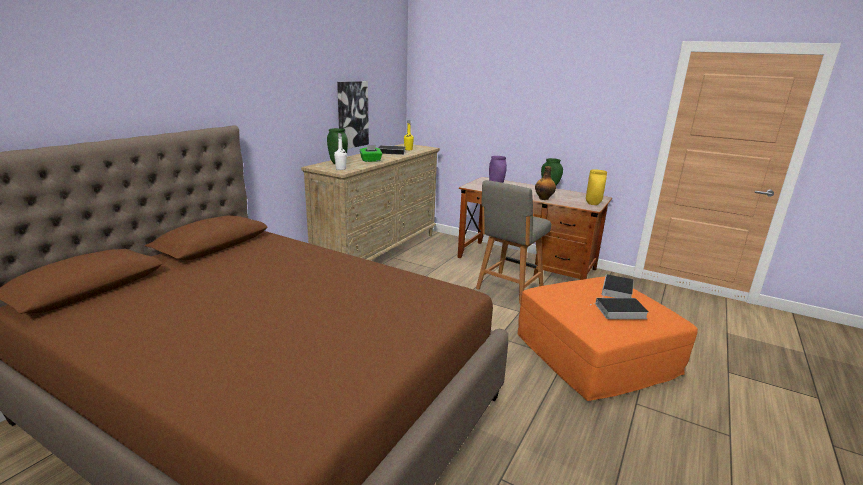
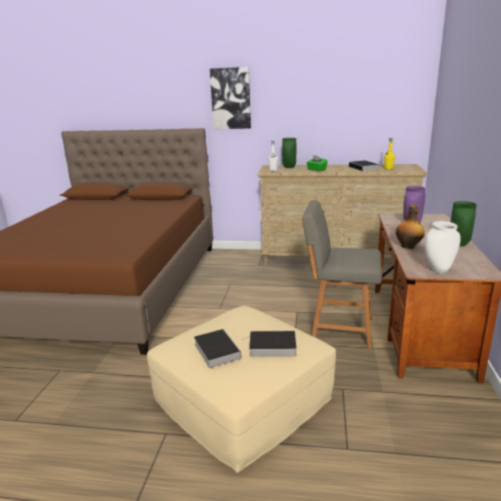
camera: 70 degrees right, 0 degrees up
picture [337,81,369,149] -> picture moved to [210,67,251,129]
orange ottoman [517,277,698,401] -> beige ottoman [147,306,336,473]
yellow vase [586,169,607,205] -> white vase [425,221,461,274]

